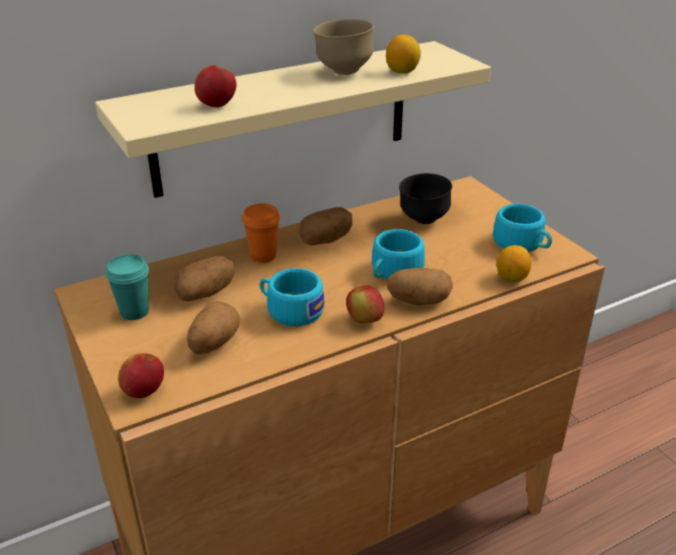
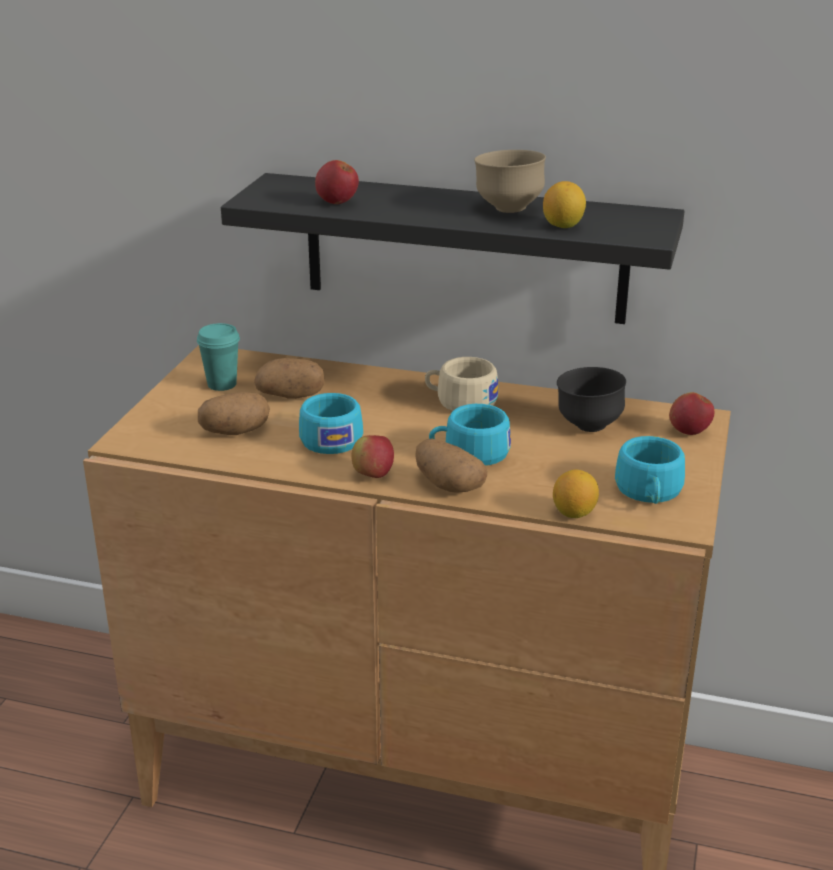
camera: 45 degrees right, 5 degrees down
beige shelf [95,41,491,198] -> black shelf [221,173,684,324]
apple [118,353,164,398] -> apple moved to [669,392,714,435]
orange cup [242,203,280,263] -> none
potato [299,207,353,245] -> beige cup [425,357,498,411]

